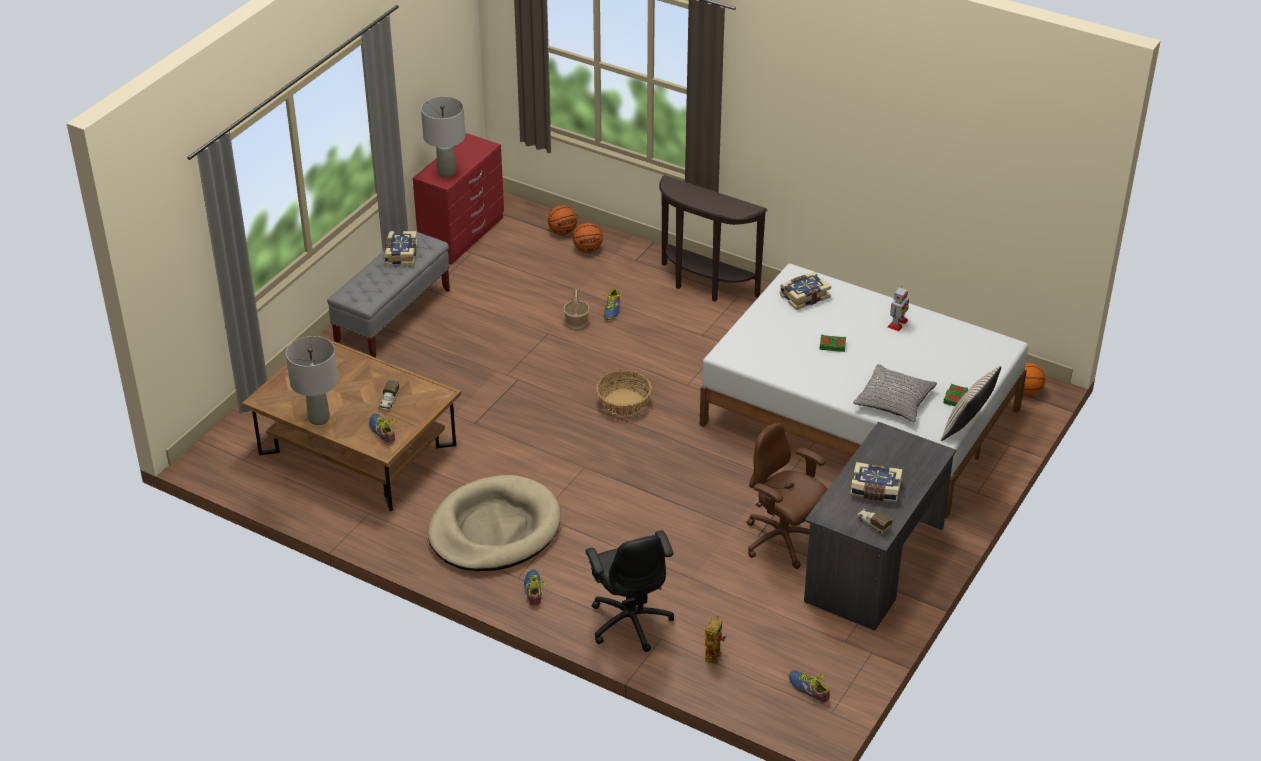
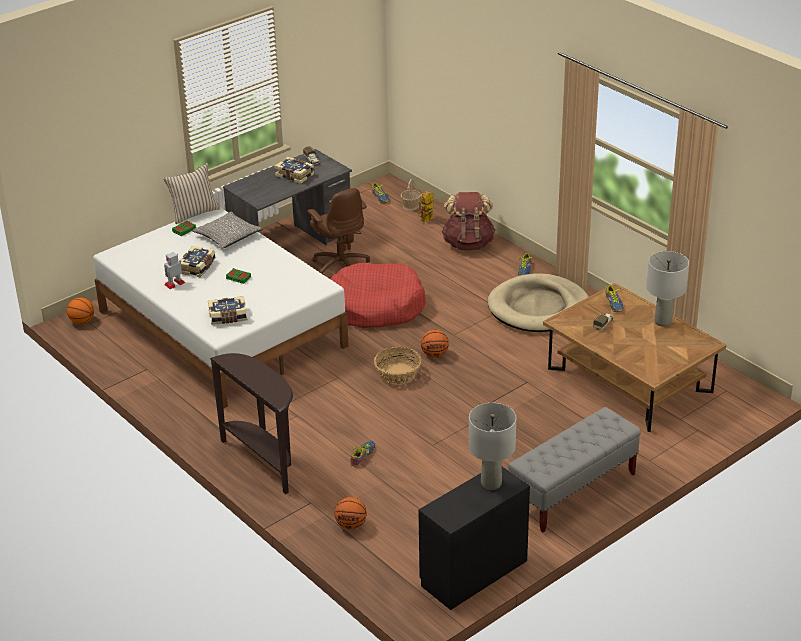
camera: 160 degrees left, 5 degrees down
book [384,231,417,266] -> book moved to [181,246,216,277]
red dresser [413,133,504,265] -> black dresser [418,467,530,610]
basketball [548,205,577,235] -> basketball moved to [421,330,449,358]
basket [563,289,590,329] -> basket moved to [401,179,421,211]
black office chair [586,530,674,652] -> brown backpack [442,192,496,250]
none -> red dog bed [330,263,426,328]

